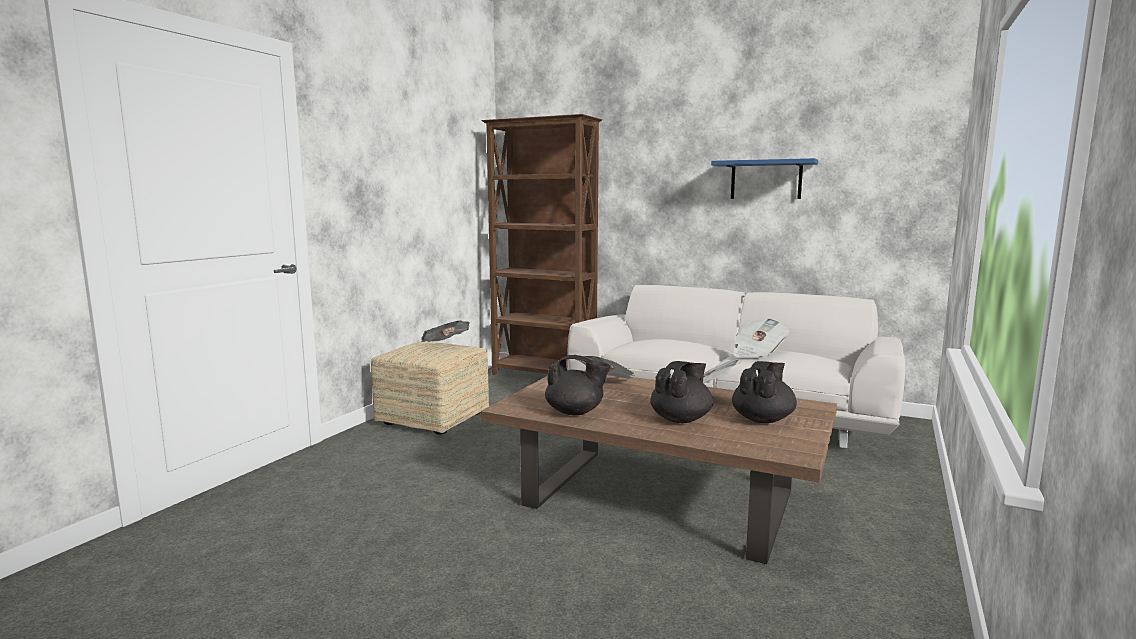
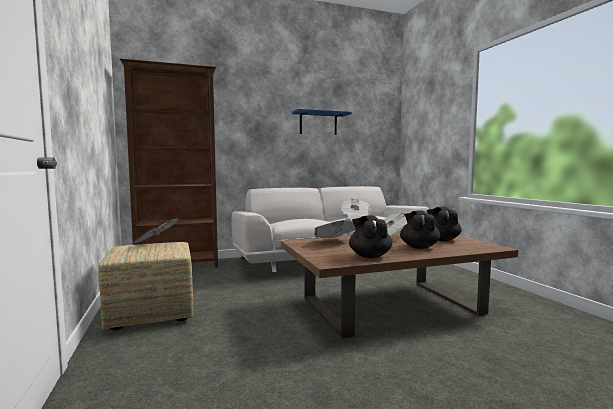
camera: 45 degrees left, 5 degrees down
black teapot [545,355,610,415] -> black teapot turned 75 degrees counterclockwise [349,215,392,258]

